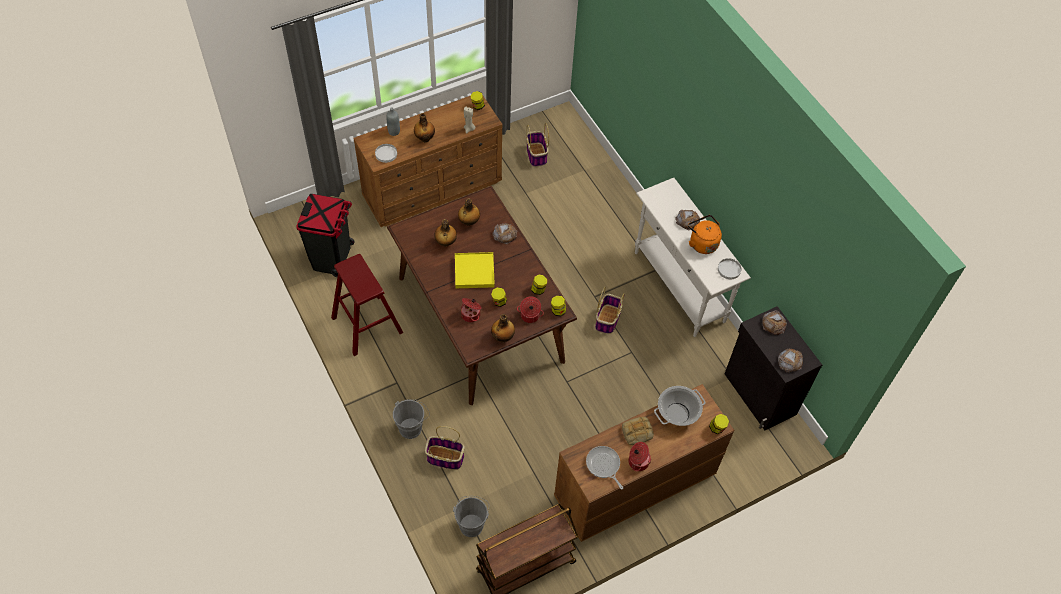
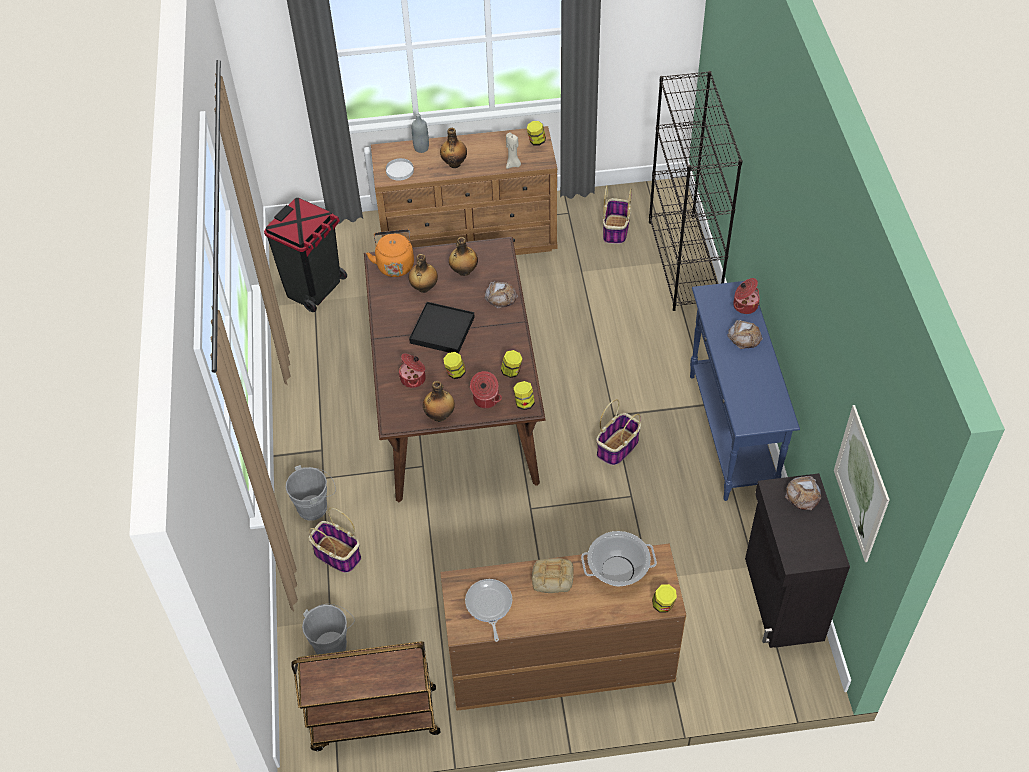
camera: 25 degrees right, 5 degrees down
red stool [331,254,403,356] -> none
yellow tray [455,252,495,288] -> black tray [409,302,475,354]
cooking pot [629,442,651,471] -> cooking pot moved to [733,278,760,314]
white console table [635,178,751,337] -> blue console table [690,281,800,501]
orange kettle [688,215,722,254] -> orange kettle moved to [366,229,414,277]
white plate [718,258,741,279] -> none
bread [778,349,803,372] -> none
none -> black bookcase [649,71,743,311]
none -> picture [834,405,890,562]

